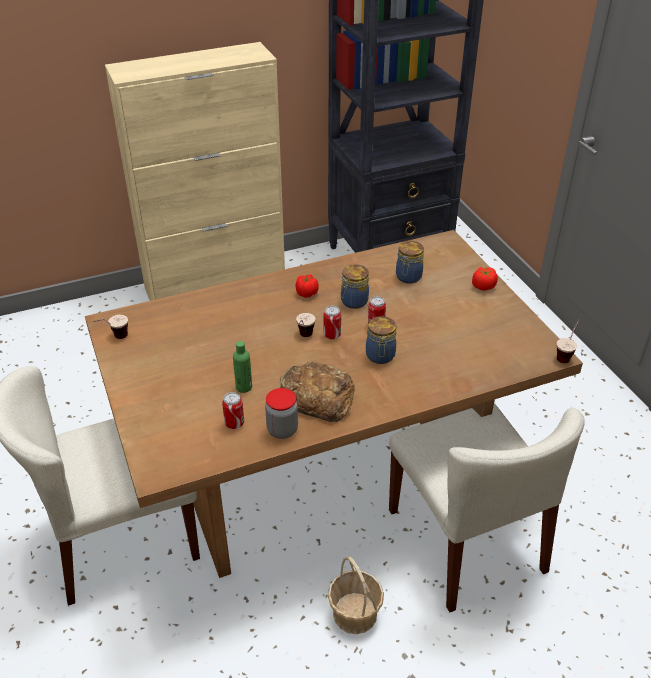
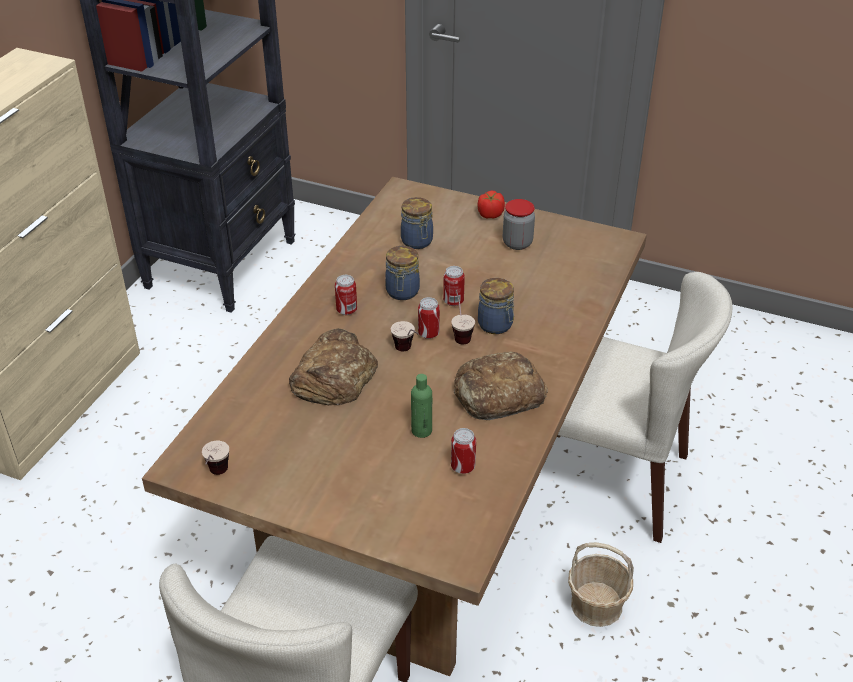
camera: 45 degrees left, 0 degrees up
jar [265,388,298,439] -> jar moved to [503,199,535,250]
tomato [295,274,319,298] -> can [335,275,357,315]
cup [557,320,579,363] -> cup moved to [451,290,475,344]
none -> bread [289,328,378,405]

